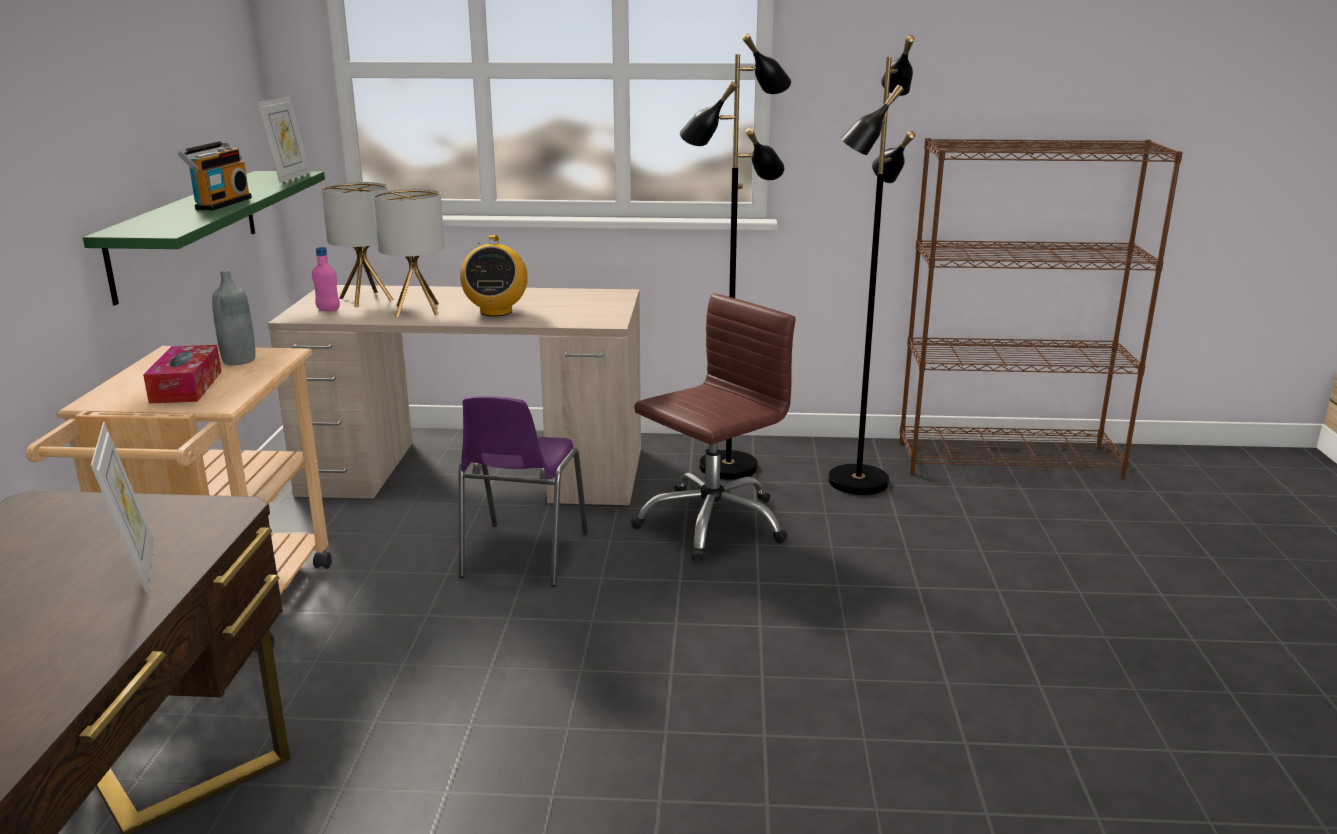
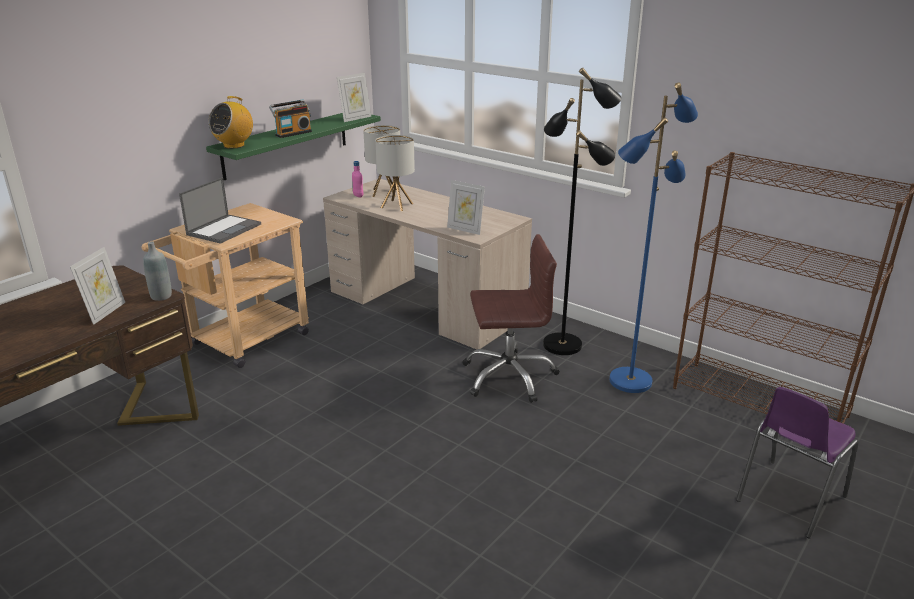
camera: 35 degrees right, 5 degrees up
tissue box [143,345,221,404] -> laptop [179,177,261,244]
grey bottle [212,269,255,365] -> grey bottle moved to [143,242,172,301]
purple chair [459,396,588,587] -> purple chair moved to [736,387,859,538]
radio [460,235,528,317] -> radio moved to [208,96,253,149]
black floor lamp [828,35,915,495] -> blue floor lamp [609,83,698,393]
none -> picture frame [447,180,485,235]

